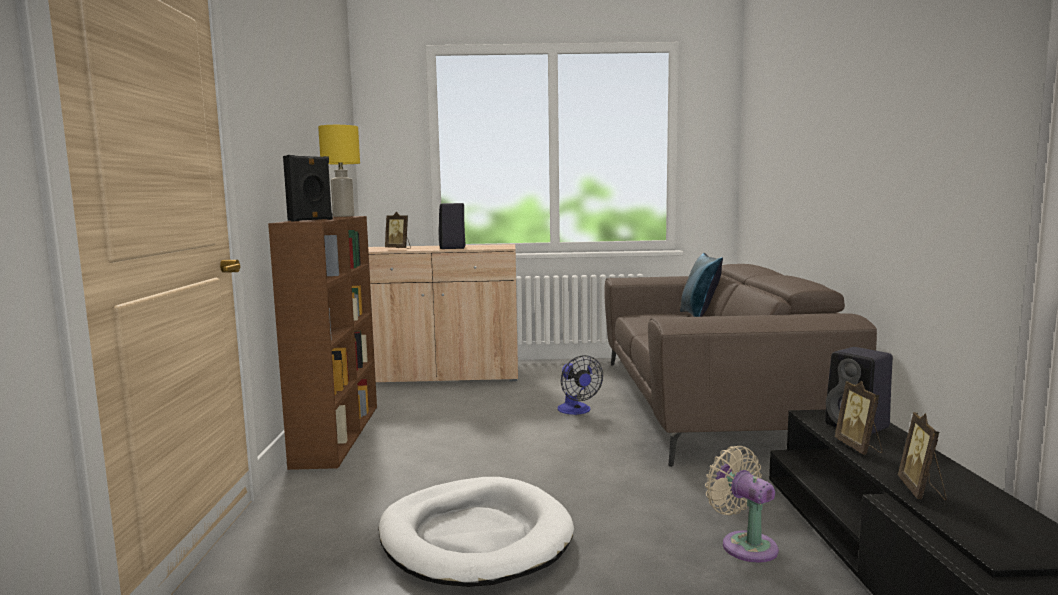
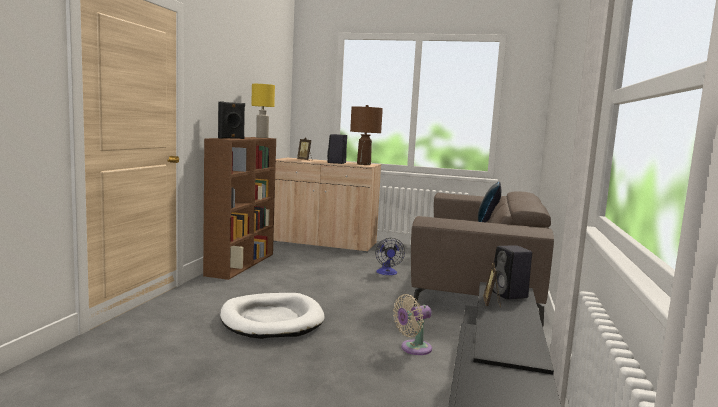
camera: 15 degrees right, 0 degrees up
beige fan [705,446,779,563] -> beige fan turned 105 degrees counterclockwise [393,294,432,355]
picture frame [898,412,947,501] -> none
none -> brown table lamp [350,105,383,165]

